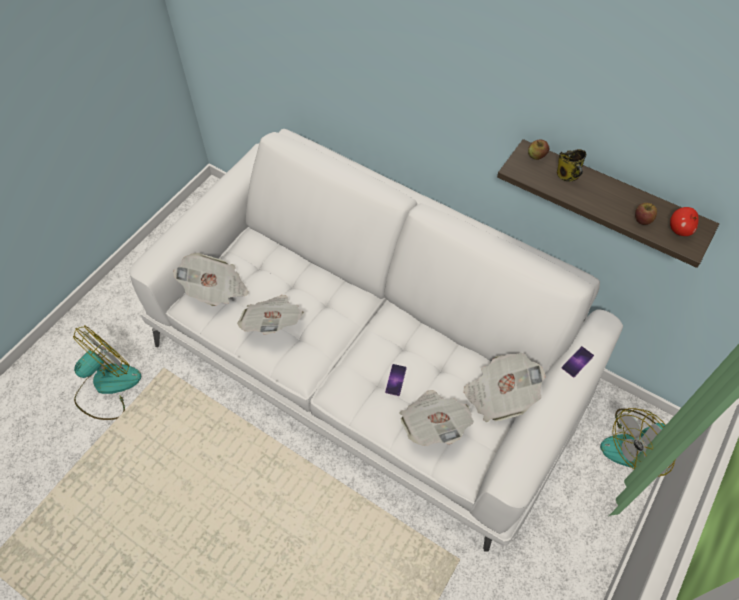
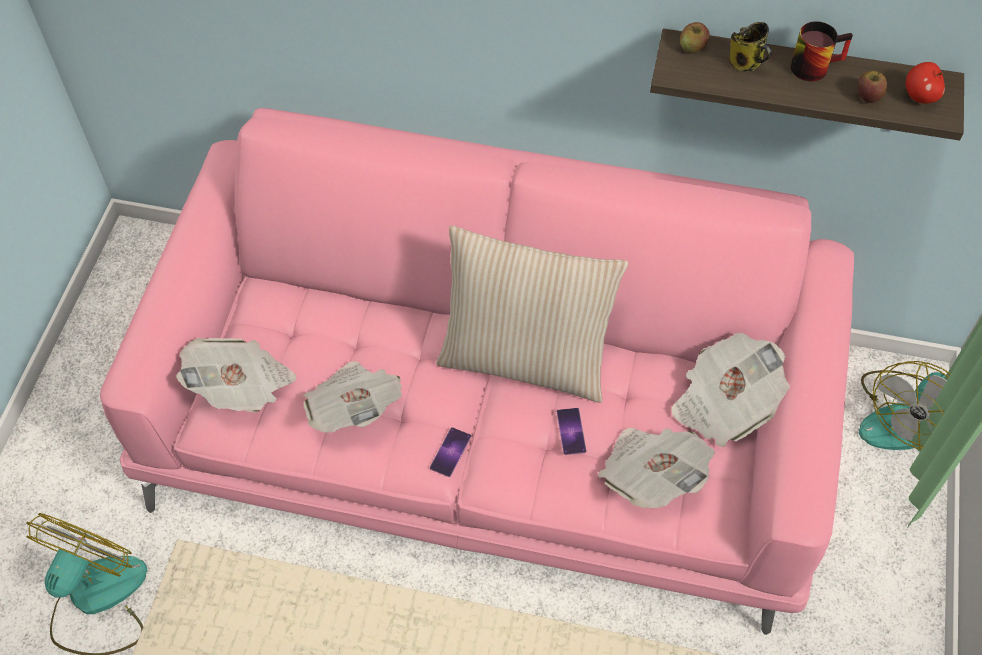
camera: 20 degrees left, 0 degrees up
white sofa [129,129,623,552] -> pink sofa [100,108,854,635]
phone [562,346,594,377] -> phone moved to [430,427,471,477]
none -> beige pillow [436,226,628,403]
none -> mug [791,21,853,81]

